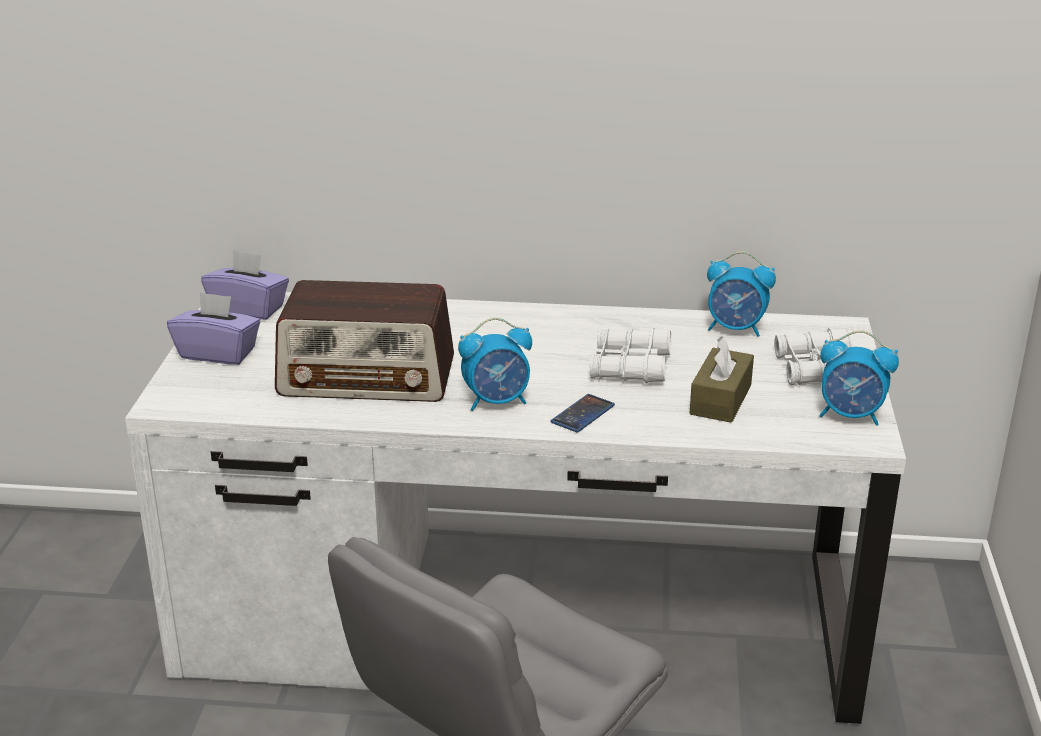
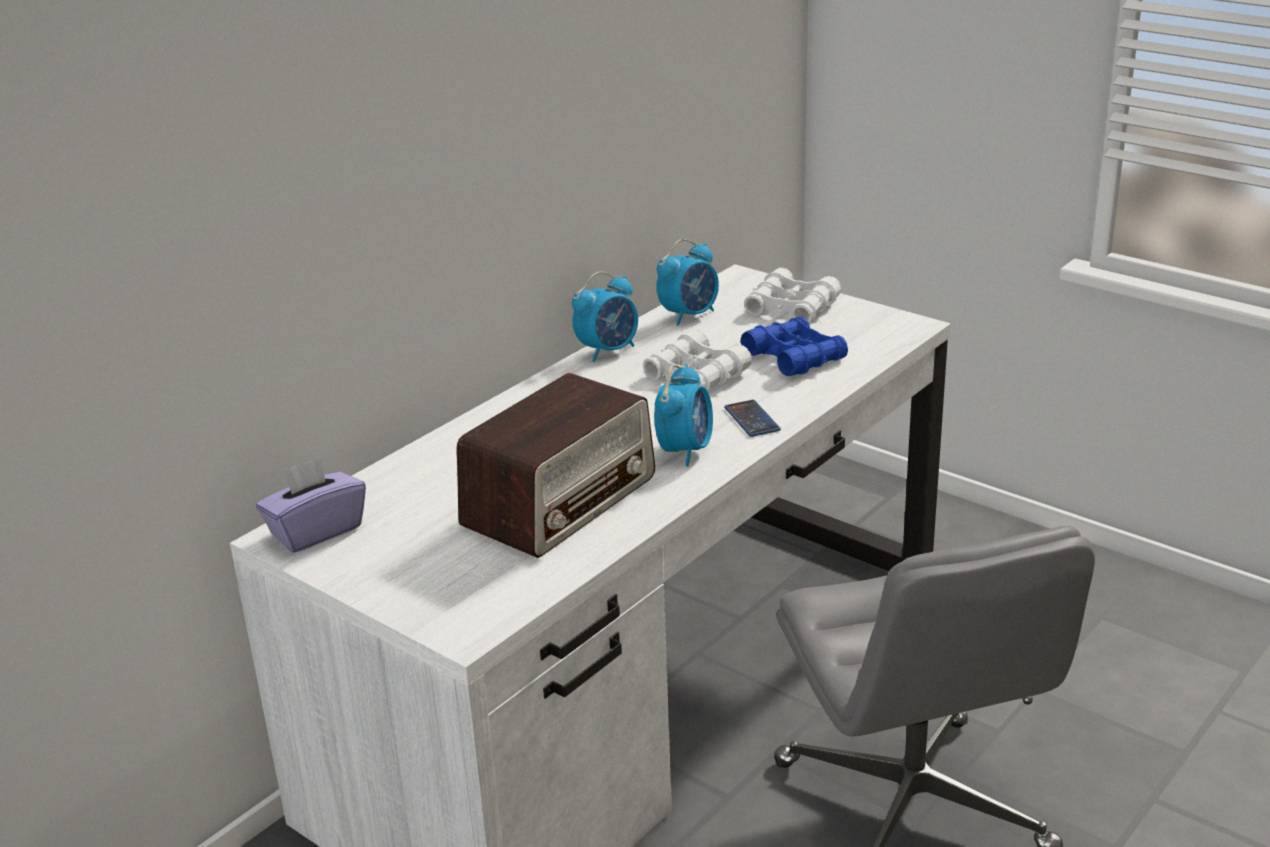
camera: 55 degrees left, 0 degrees up
purple tissue box [167,292,260,365] -> none
brown tissue box [689,336,754,423] -> blue binoculars [741,316,848,376]
alarm clock [819,330,899,426] -> alarm clock moved to [572,271,638,362]

